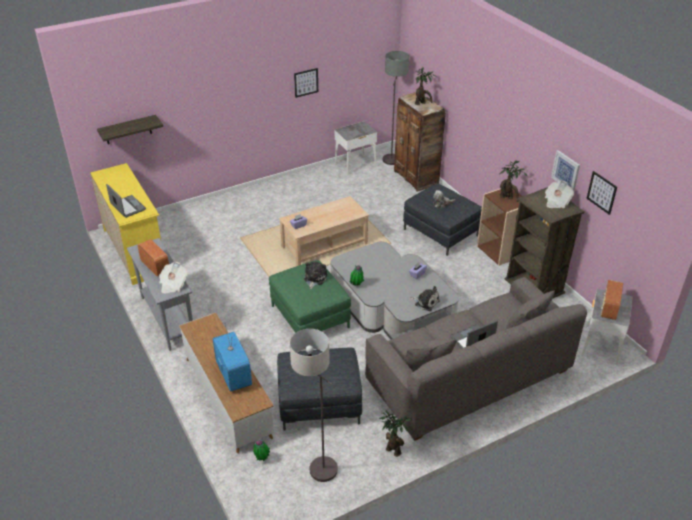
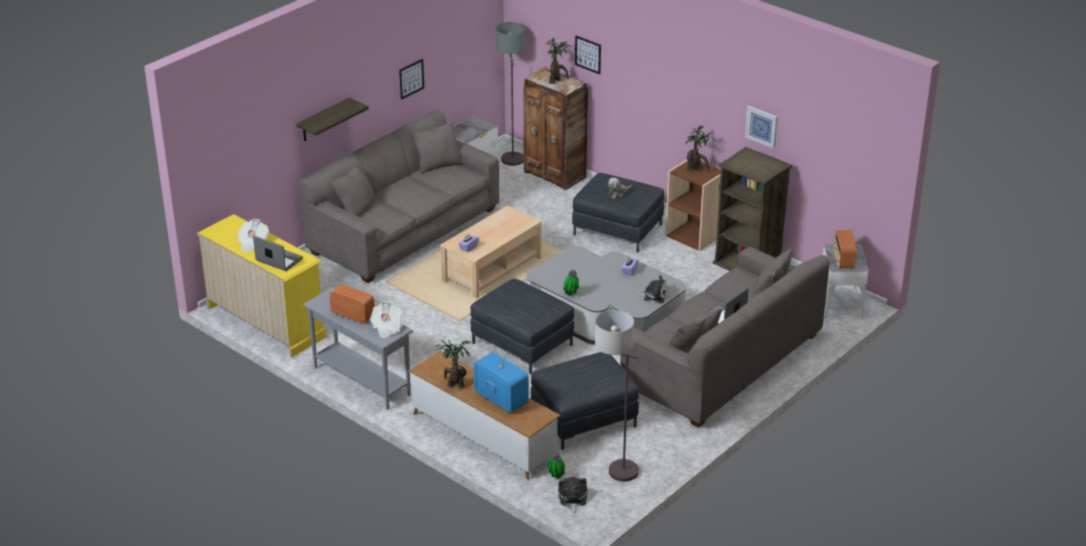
camera: 20 degrees left, 5 degrees down
shelf [97,115,163,144] -> shelf moved to [296,98,369,141]
green ottoman [269,260,351,333] -> grey ottoman [470,279,574,374]
plush toy [304,262,327,289] -> plush toy moved to [558,477,587,513]
potted plant [379,411,412,457] -> potted plant moved to [436,340,471,390]
newspaper [545,181,574,208] -> newspaper moved to [237,219,269,252]
picture [586,171,617,215] -> picture moved to [575,36,601,75]
none -> grey sofa [300,109,499,283]

